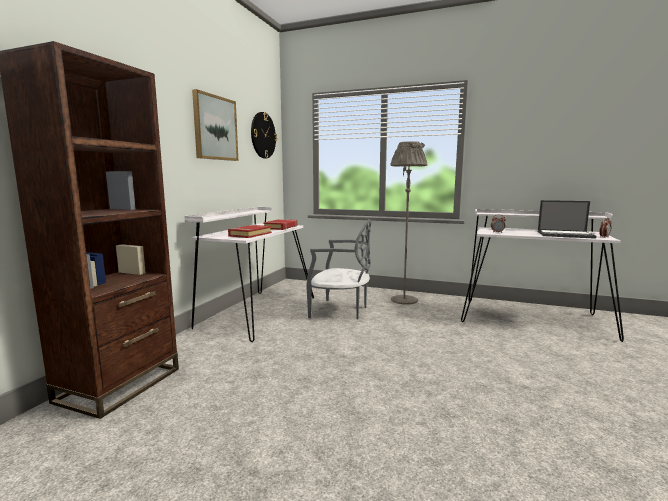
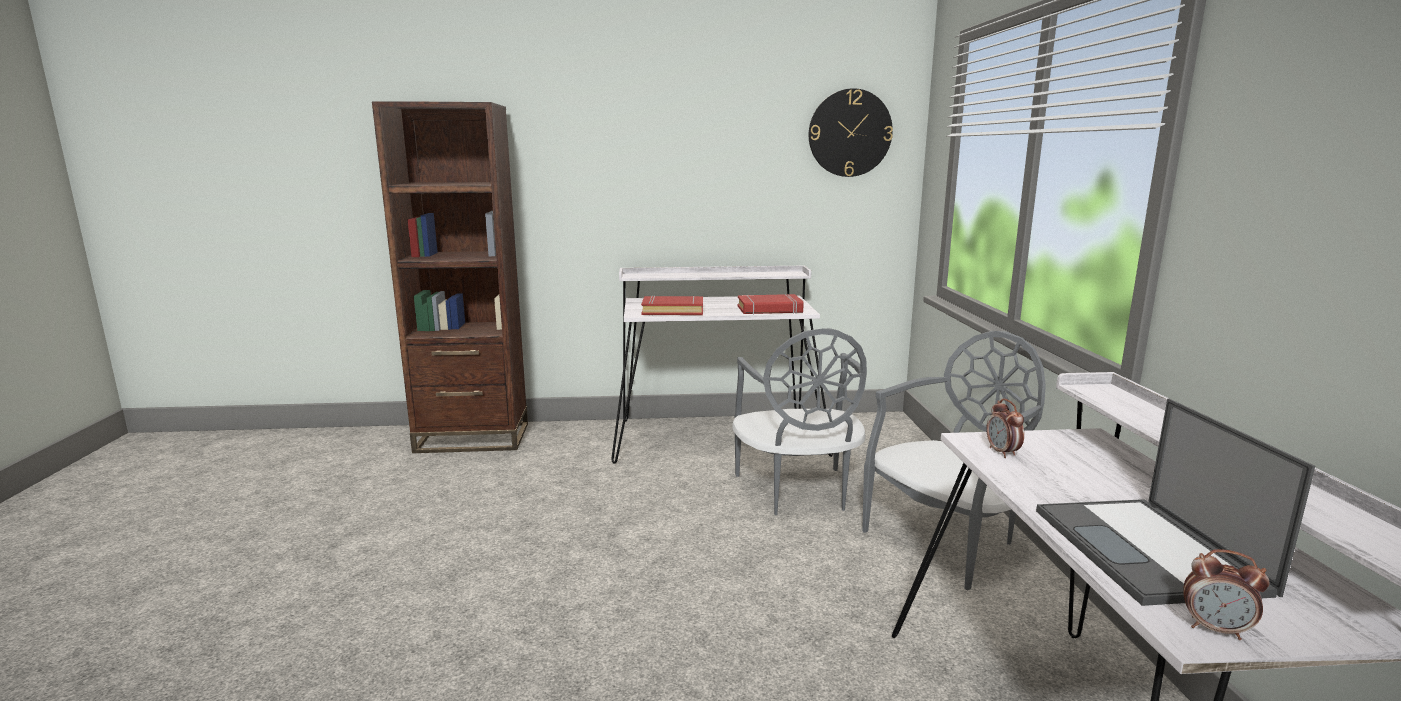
camera: 65 degrees right, 5 degrees up
picture [192,89,238,161] -> none
grey floor lamp [390,141,428,305] -> grey chair [862,331,1046,590]

